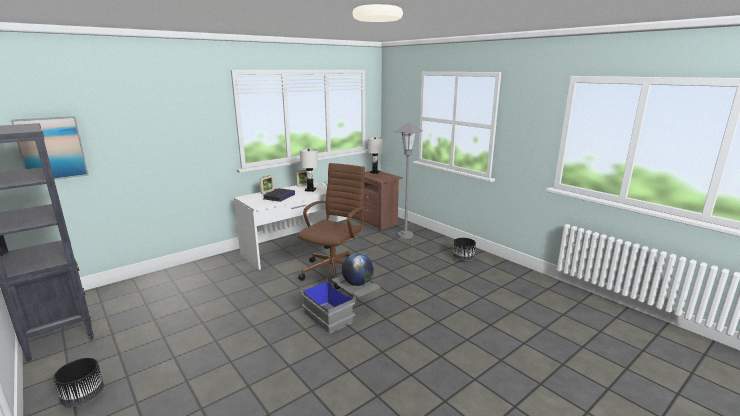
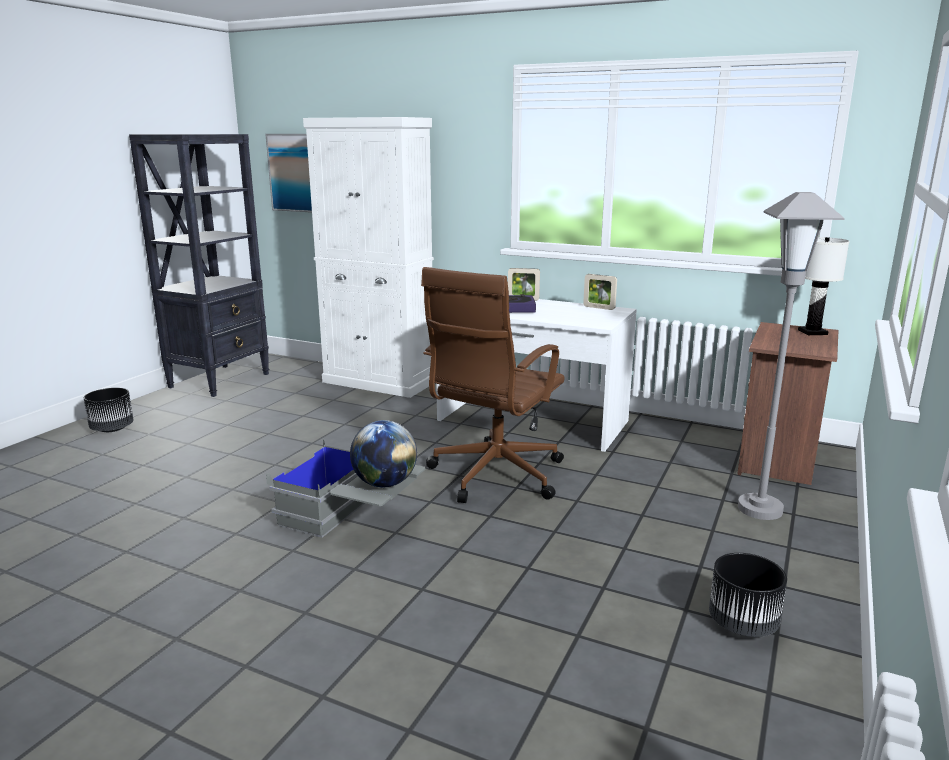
camera: 65 degrees right, 0 degrees up
brown office chair [298,163,366,289] -> brown office chair turned 120 degrees clockwise [421,267,565,503]
white table lamp [300,148,318,192] -> none
none -> white cabinet [303,117,434,398]

